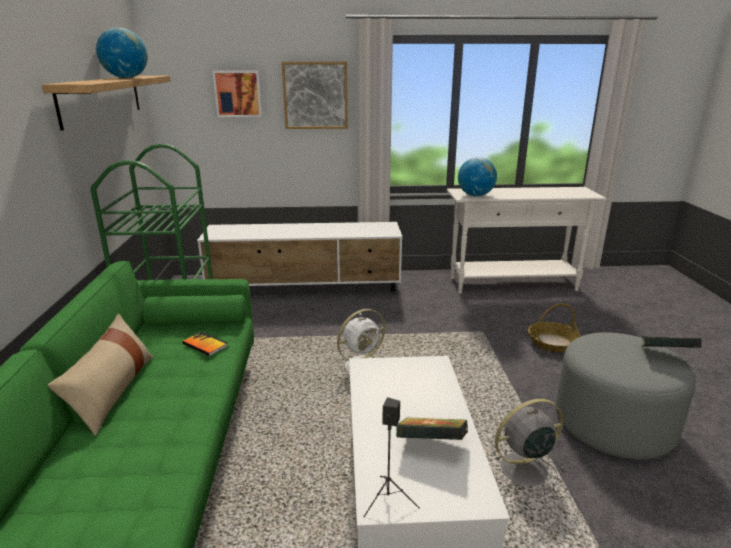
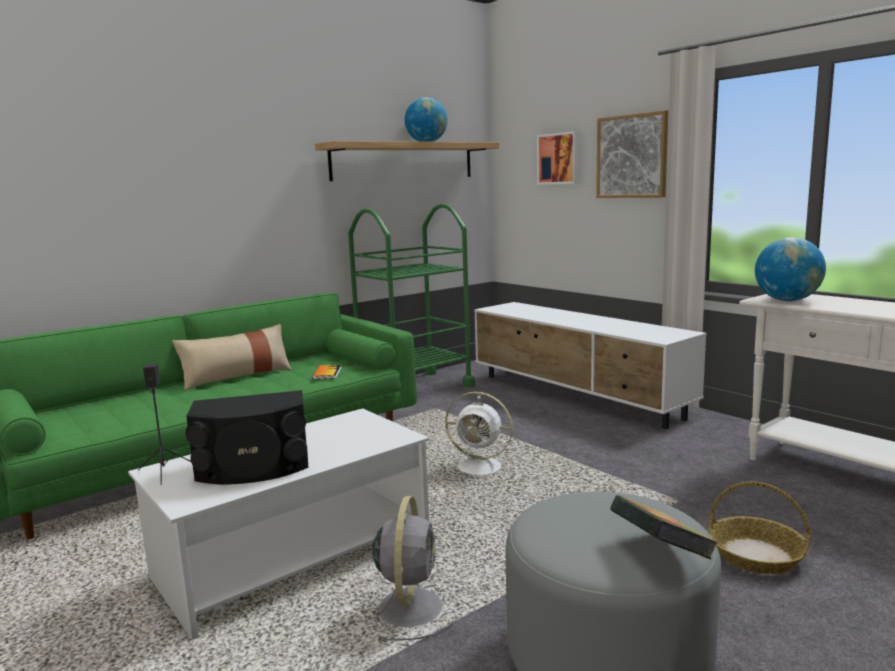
camera: 55 degrees right, 10 degrees down
book [396,417,468,440] -> black speaker [186,390,308,485]
grey fan [495,399,565,494] -> grey fan turned 60 degrees clockwise [362,496,454,641]

